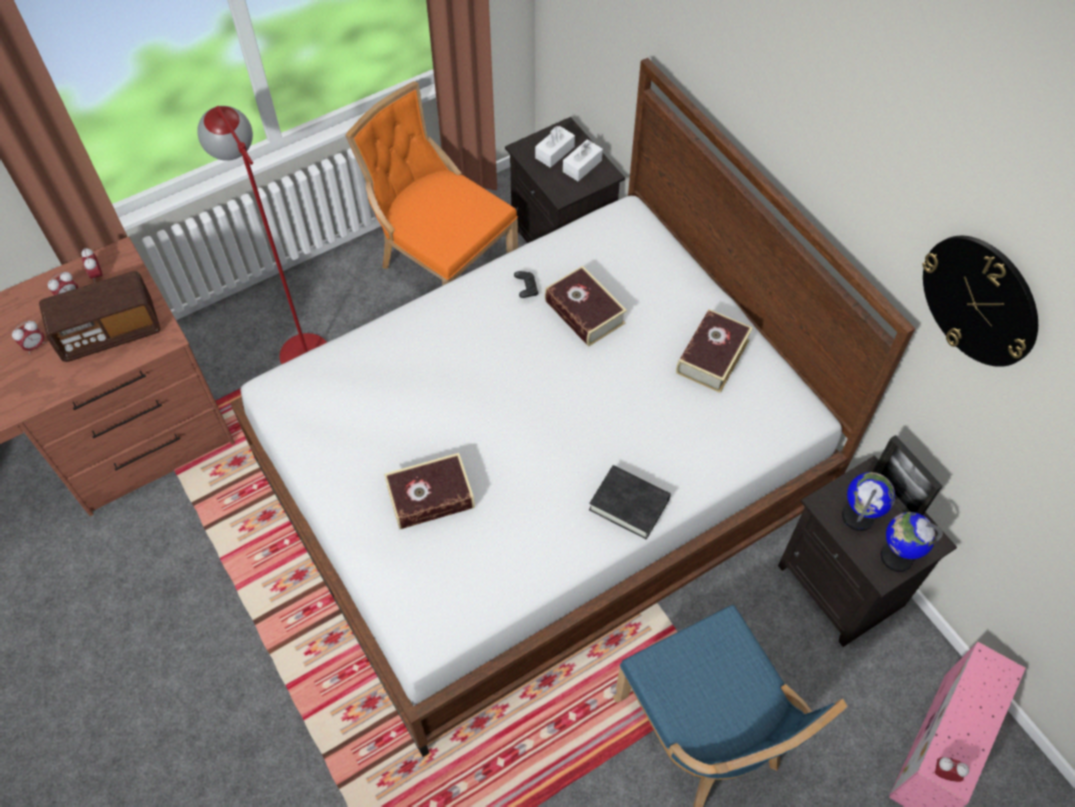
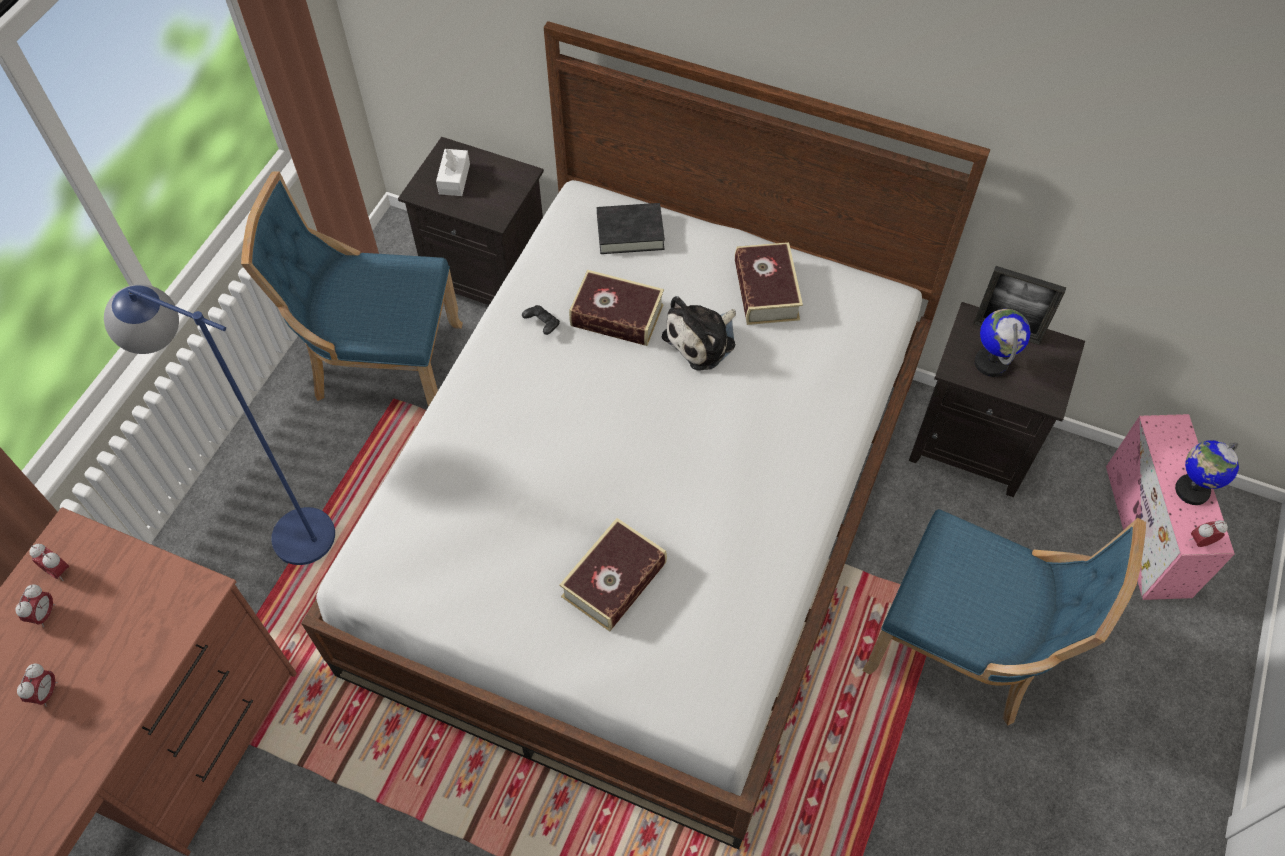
camera: 35 degrees left, 0 degrees up
radio [39,271,160,362] -> none
red floor lamp [197,106,327,365] -> blue floor lamp [104,284,335,565]
orange chair [345,81,518,285] -> blue chair [241,171,463,406]
white tissue box [563,139,603,181] -> none
black book [589,465,671,539] -> black book moved to [597,203,665,254]
globe [881,512,943,572] -> globe moved to [1175,440,1239,505]
wall clock [922,236,1038,367] -> none
none -> plush toy [662,296,736,370]

